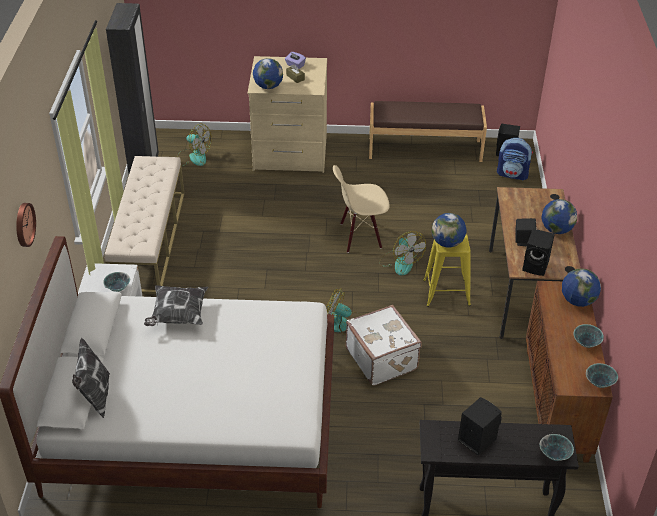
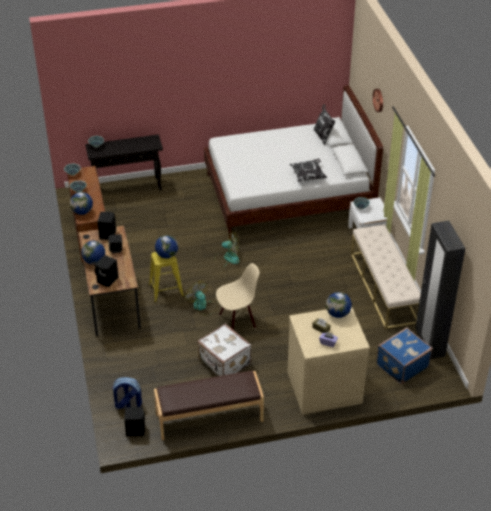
camera: 165 degrees right, 0 degrees up
fan [177,123,212,166] -> blue suitcase [376,327,433,384]
white suitcase [346,305,422,386] -> white suitcase moved to [197,324,251,376]
black speaker [458,397,502,456] -> black speaker moved to [95,255,119,287]

